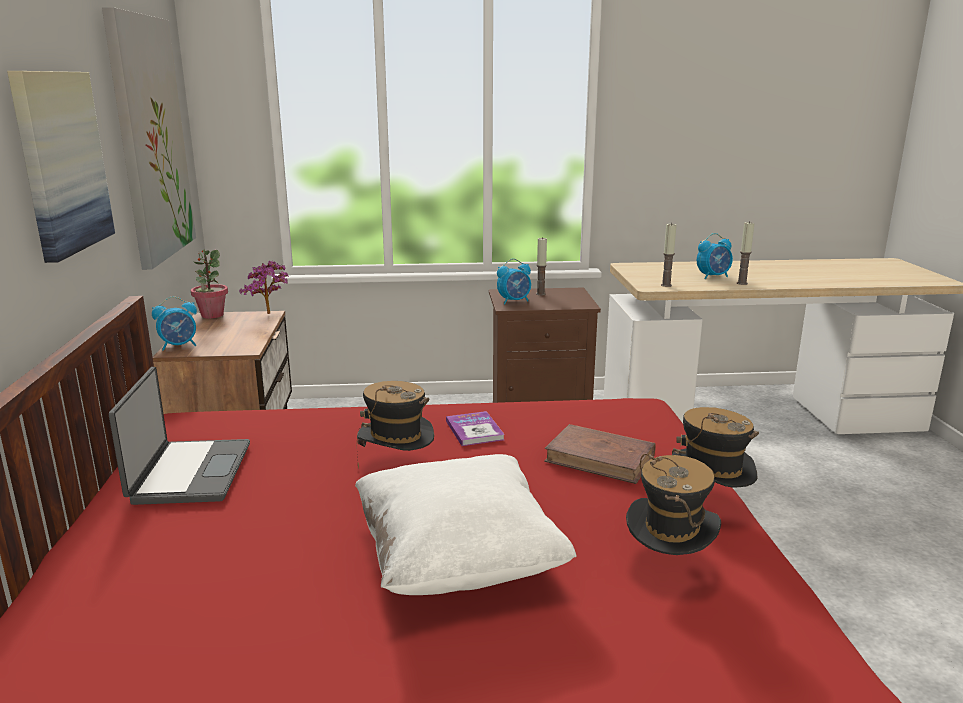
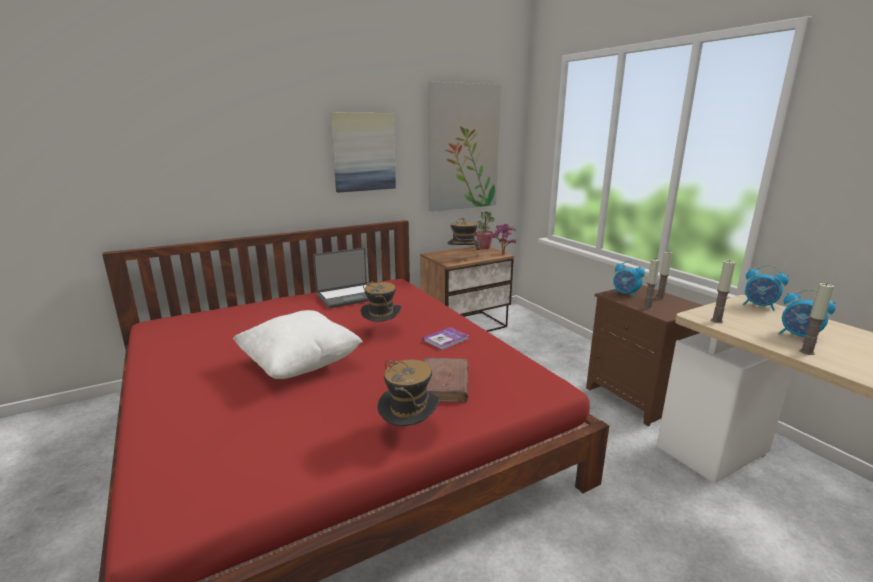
camera: 65 degrees right, 0 degrees up
alarm clock [152,297,197,351] -> alarm clock moved to [743,265,789,311]
hat [626,454,721,555] -> hat moved to [447,217,481,257]
none -> candle [643,259,660,310]

